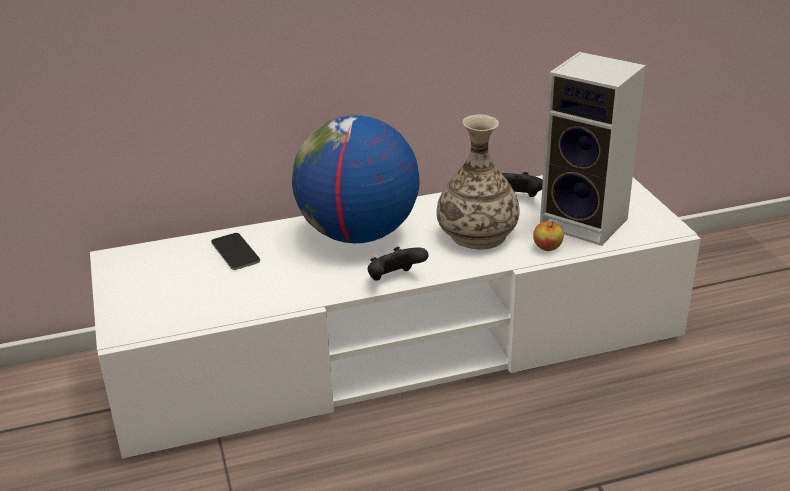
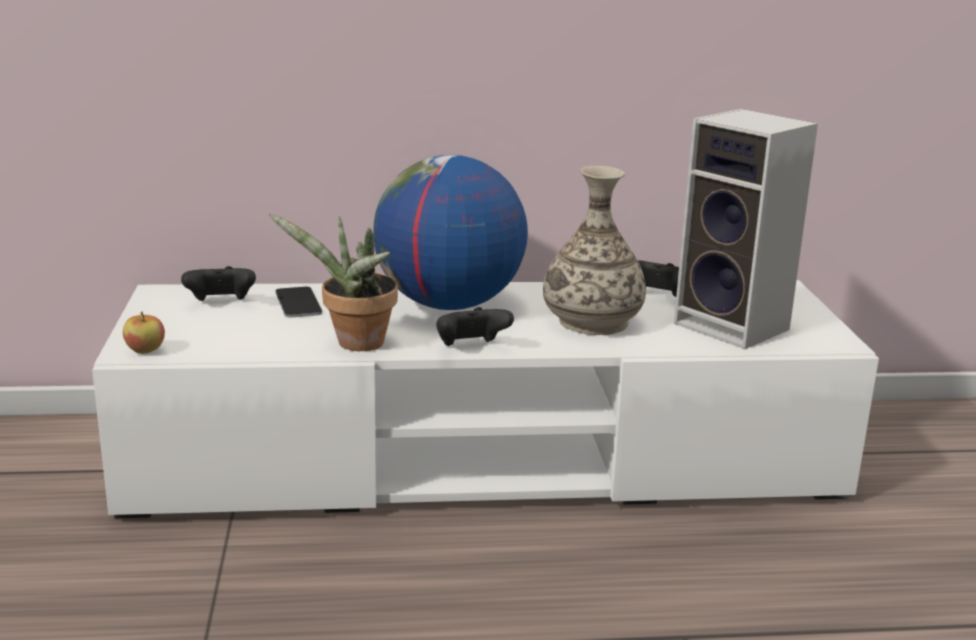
camera: 10 degrees right, 10 degrees down
apple [533,221,564,251] -> apple moved to [123,312,165,354]
none -> black game controller [181,266,256,301]
none -> potted plant [268,213,398,351]

